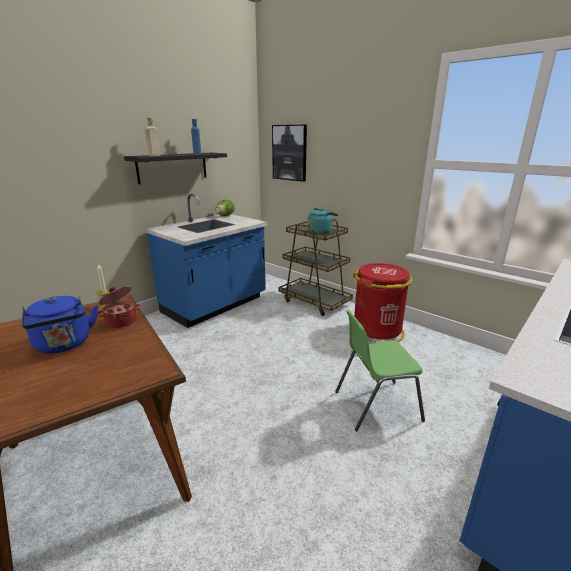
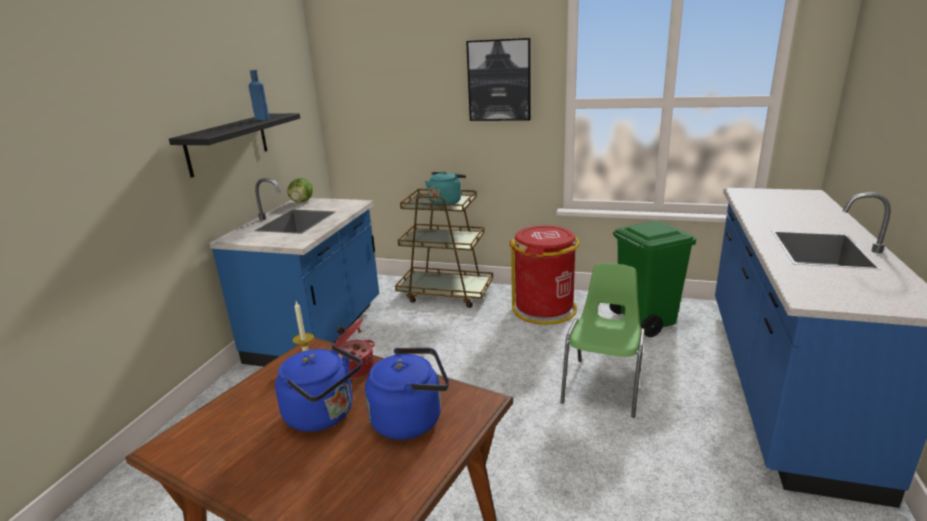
camera: 25 degrees left, 0 degrees up
beige bottle [145,117,161,156] -> none
picture [272,125,307,182] -> picture moved to [466,38,531,121]
green chair [335,310,425,431] -> green chair turned 150 degrees clockwise [560,263,645,418]
none -> blue kettle [365,348,449,440]
none -> green trash can [610,221,696,337]

